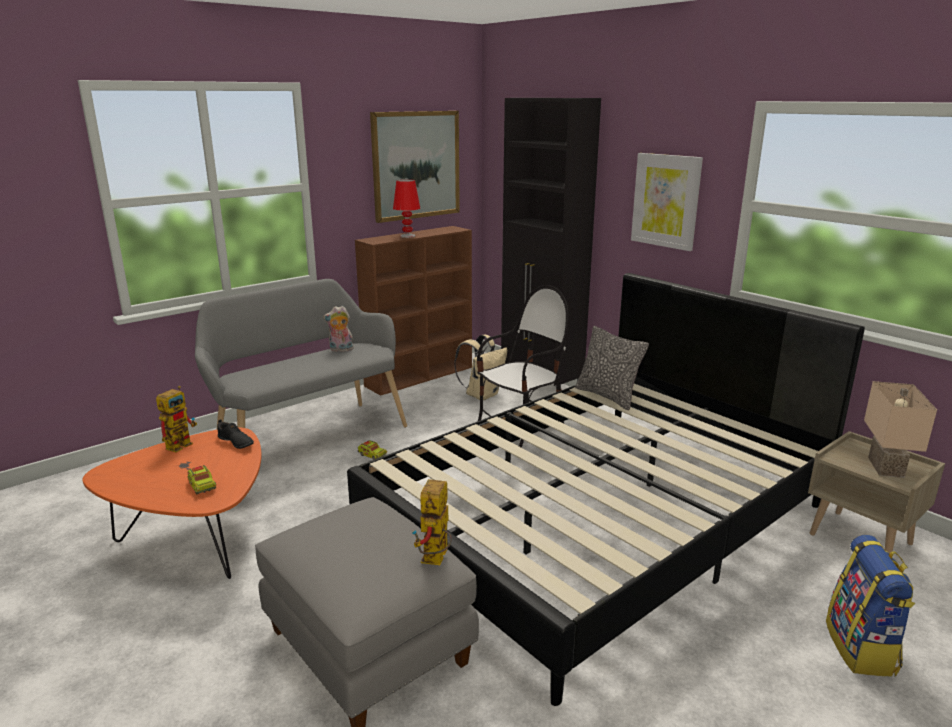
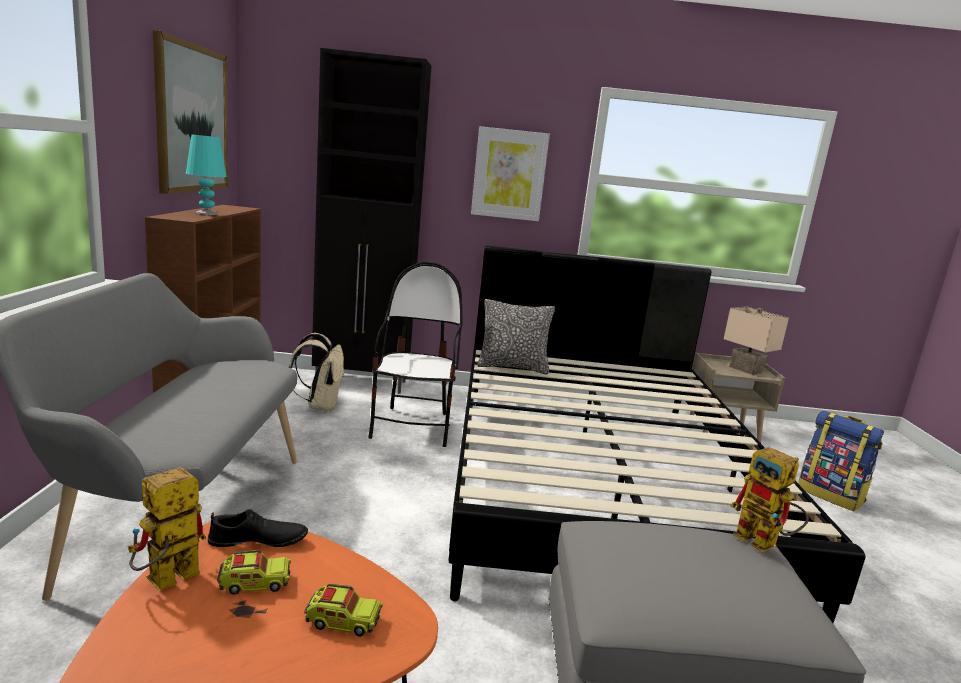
camera: 50 degrees left, 5 degrees down
toy robot [156,386,197,452] -> toy robot turned 120 degrees counterclockwise [128,467,206,591]
plush toy [323,306,354,352] -> none
toy truck [357,440,387,460] -> toy truck moved to [217,550,291,595]
red table lamp [393,179,420,238] -> turquoise table lamp [186,135,227,215]

